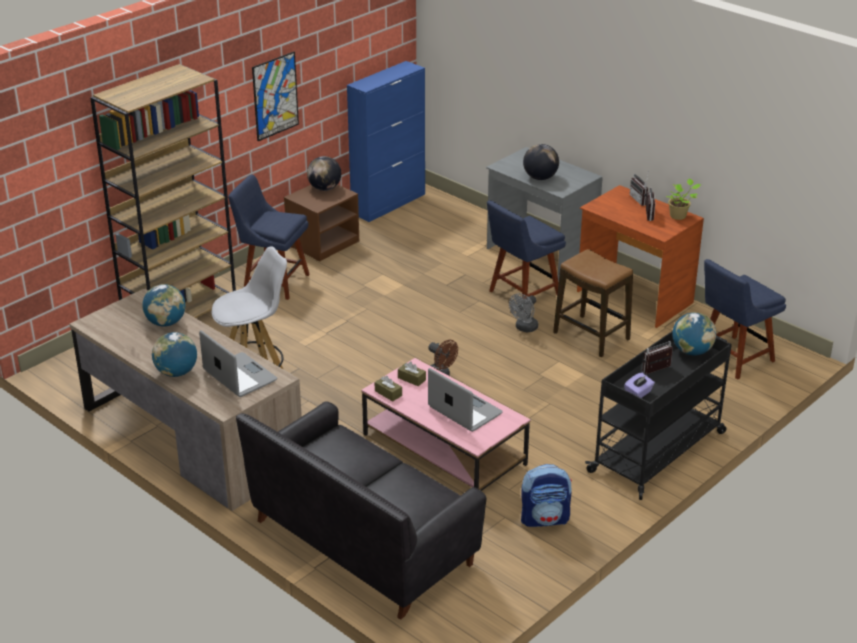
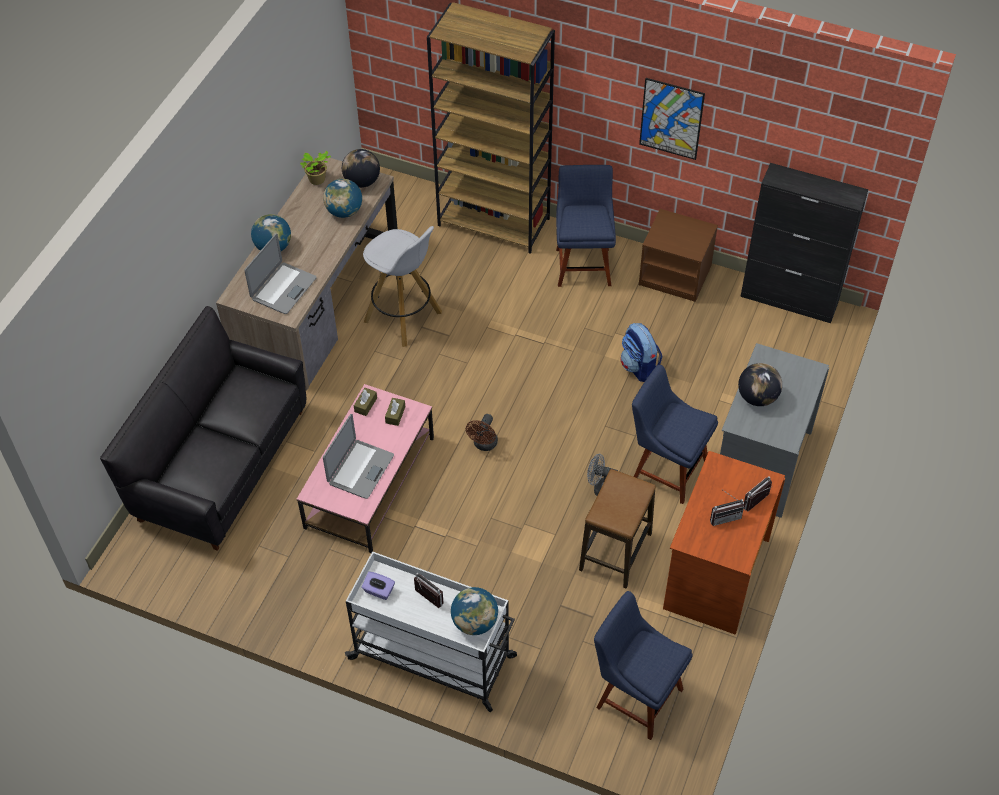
camera: 70 degrees right, 20 degrees up
globe [307,156,341,191] -> globe moved to [342,149,380,188]
blue cabinet [347,61,425,222] -> black cabinet [740,163,869,323]
backpack [521,464,572,527] -> backpack moved to [620,323,662,382]
black cart [585,331,732,500] -> white cart [345,551,517,712]
potted plant [666,178,701,220] -> potted plant moved to [300,151,331,185]

